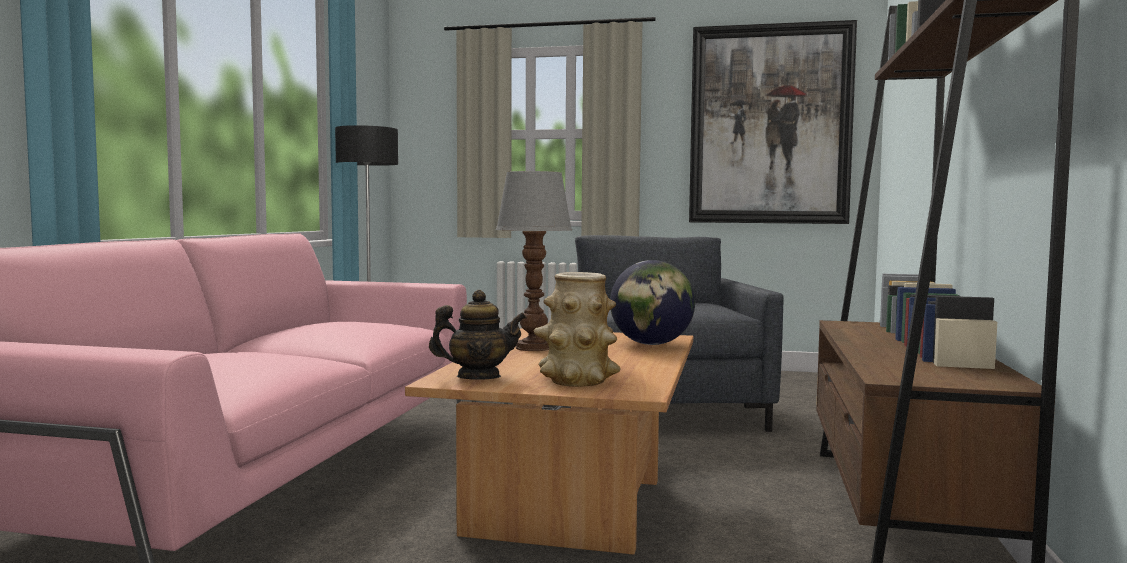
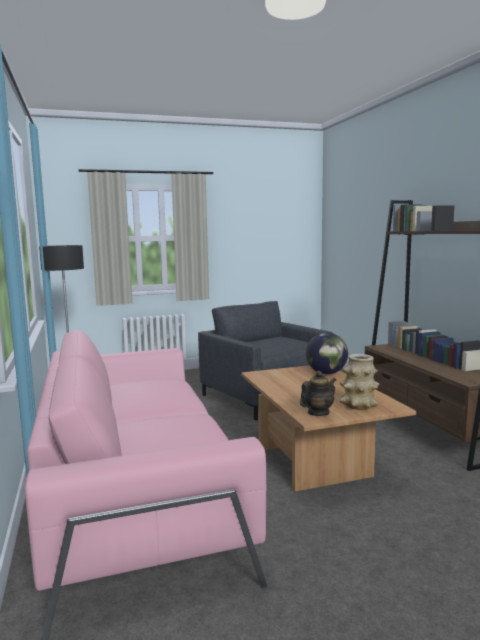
camera: 30 degrees left, 5 degrees up
table lamp [496,171,572,351] -> none
picture [689,20,857,224] -> none

